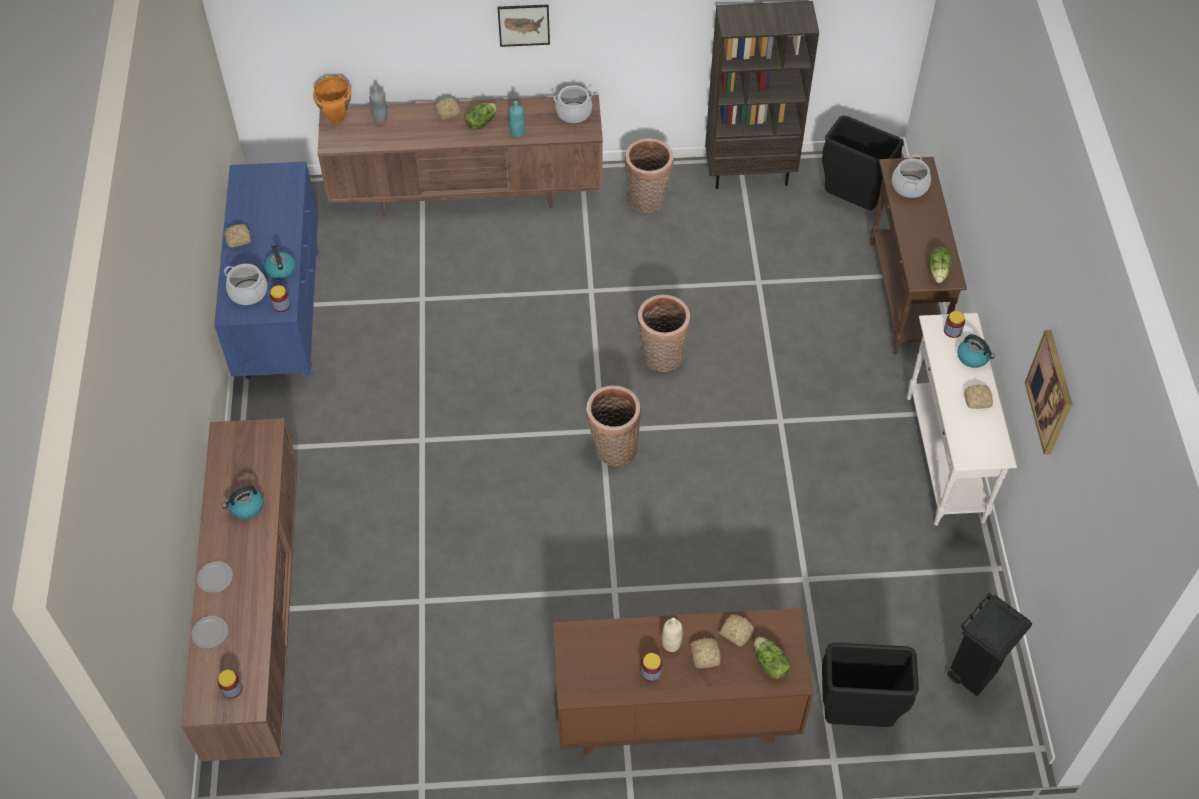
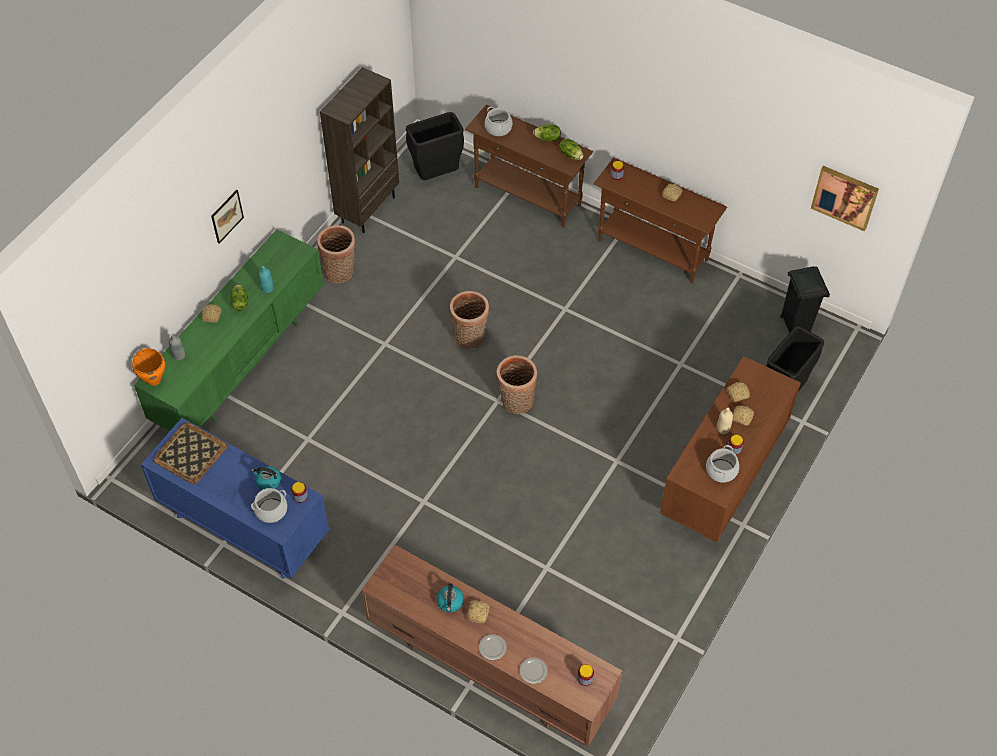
camera: 55 degrees left, 0 degrees up
bread [224,224,251,247] -> bread moved to [467,600,490,623]
brown cabinet [318,95,603,216] -> green cabinet [134,229,324,431]
cooking pot [554,85,594,123] -> cooking pot moved to [706,445,739,483]
lettuce [754,637,790,679] -> lettuce moved to [533,124,561,141]
white console table [907,313,1017,526] -> brown console table [594,157,727,283]
kettle [957,334,995,368] -> none
picture [1025,330,1073,455] -> picture moved to [811,166,879,232]
none -> tray [153,422,227,484]

